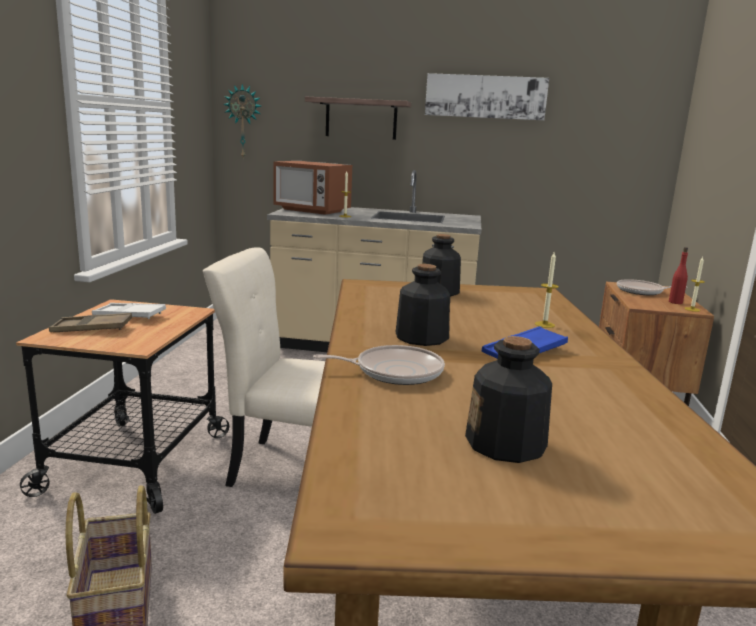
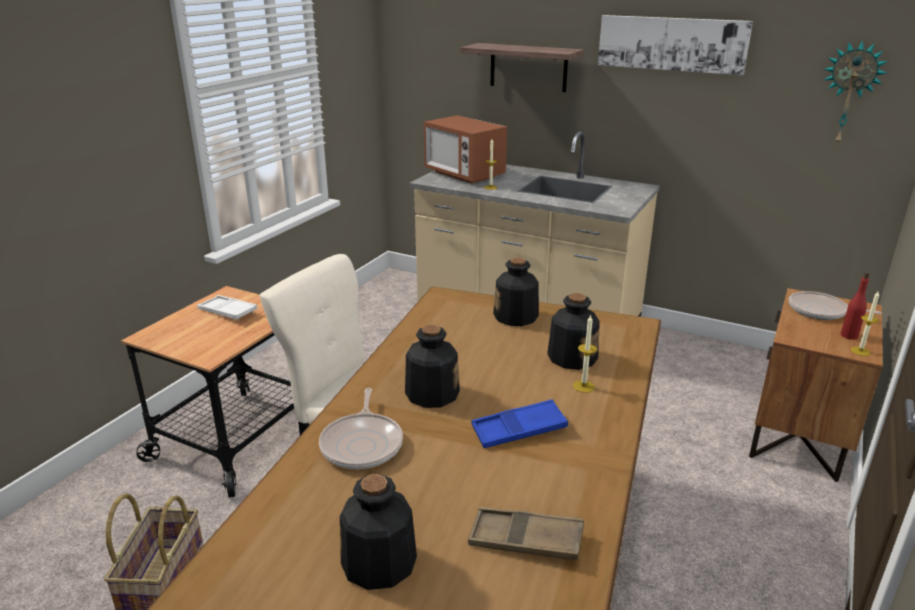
camera: 20 degrees right, 10 degrees up
brown tray [49,313,132,332] -> brown tray moved to [468,507,584,560]
wall clock [223,84,261,158] -> wall clock moved to [824,40,888,145]
frying pan [313,345,445,385] -> frying pan turned 75 degrees clockwise [319,388,403,469]
none -> bottle [547,293,600,370]

